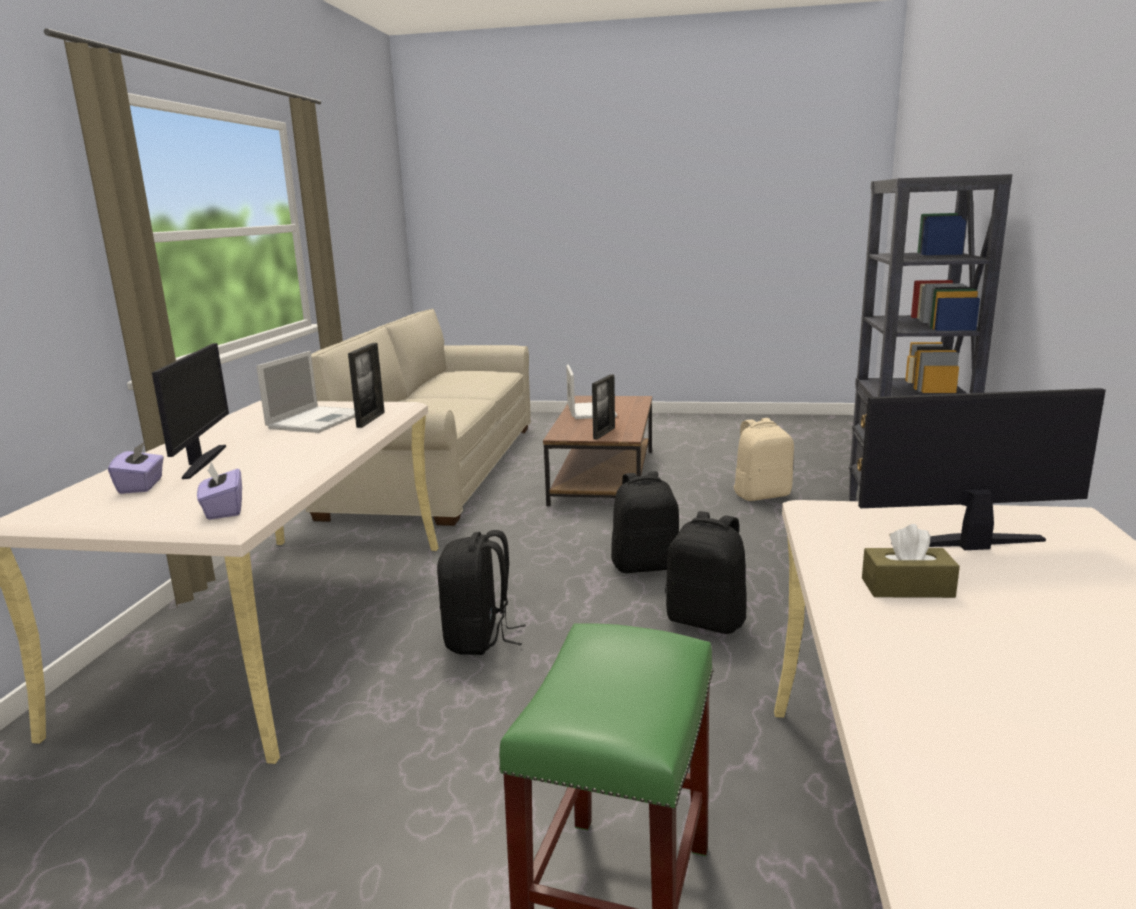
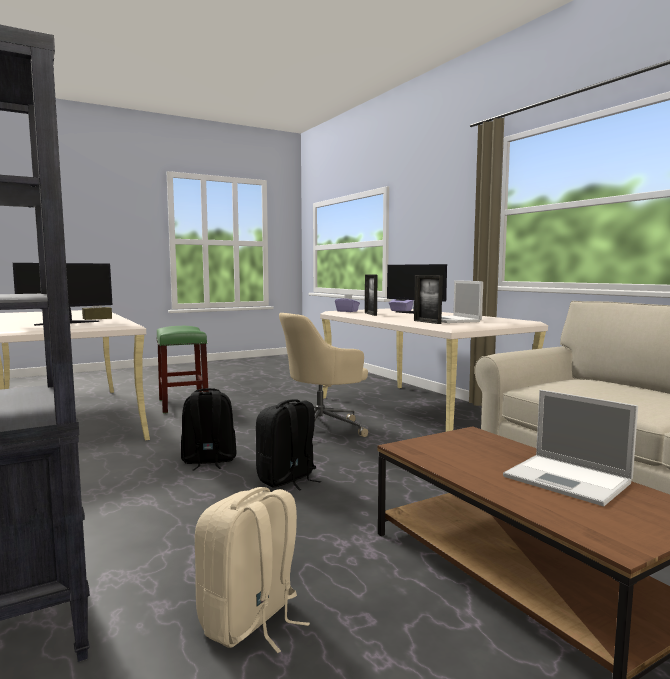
camera: 140 degrees right, 10 degrees down
black backpack [437,530,526,655] -> beige office chair [279,313,368,437]
picture frame [592,374,615,440] -> picture frame moved to [365,274,377,316]

